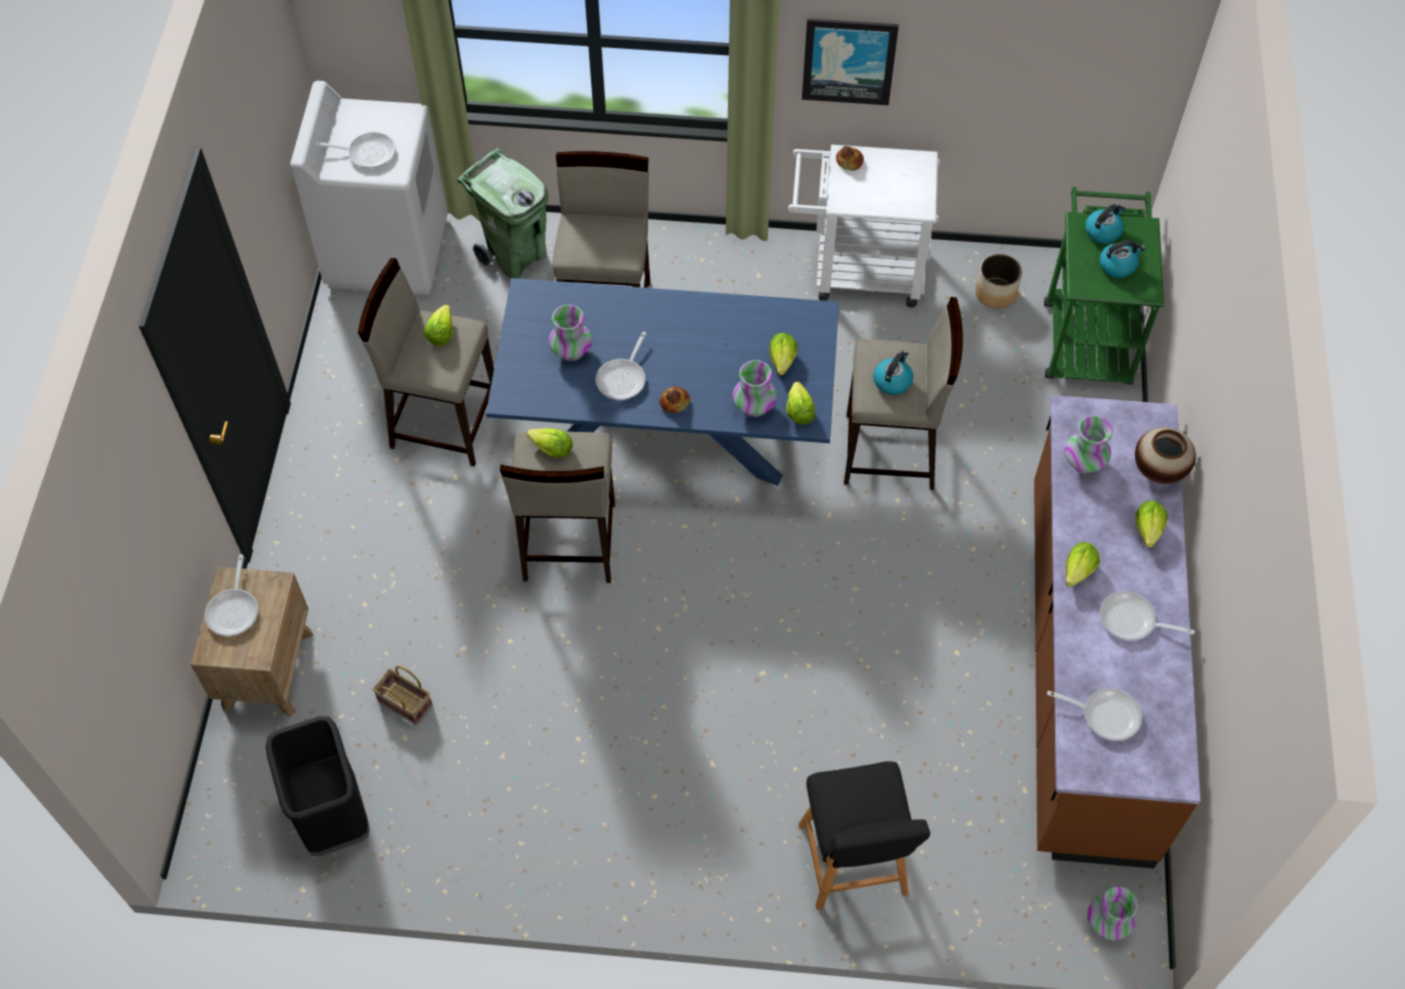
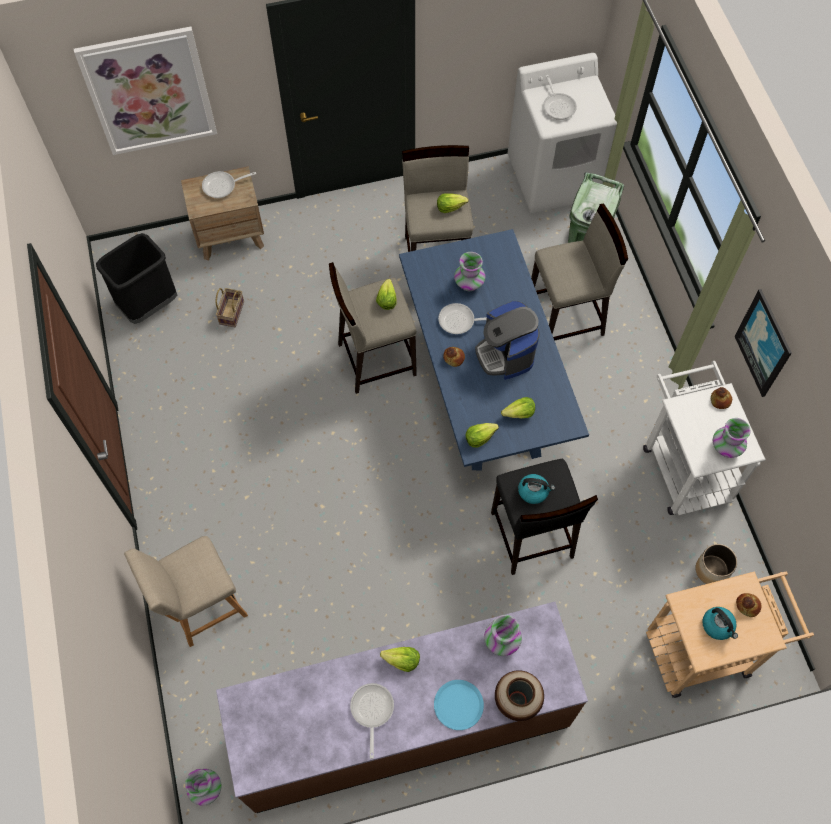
camera: 70 degrees right, 5 degrees up
vase [733,360,777,417] -> vase moved to [713,418,751,458]
black chair [798,761,930,910] -> beige chair [124,536,248,647]
beige stool [844,297,963,490] -> black stool [491,458,598,575]
green cart [1044,187,1164,385] -> beige cart [646,571,814,698]
frying pan [1047,688,1142,741] -> none
kettle [1085,204,1125,244] -> bread [736,593,762,617]
lettuce [1135,501,1167,547] -> blue plate [434,680,484,730]
none -> picture [74,27,217,155]
none -> coffee machine [475,301,540,380]

